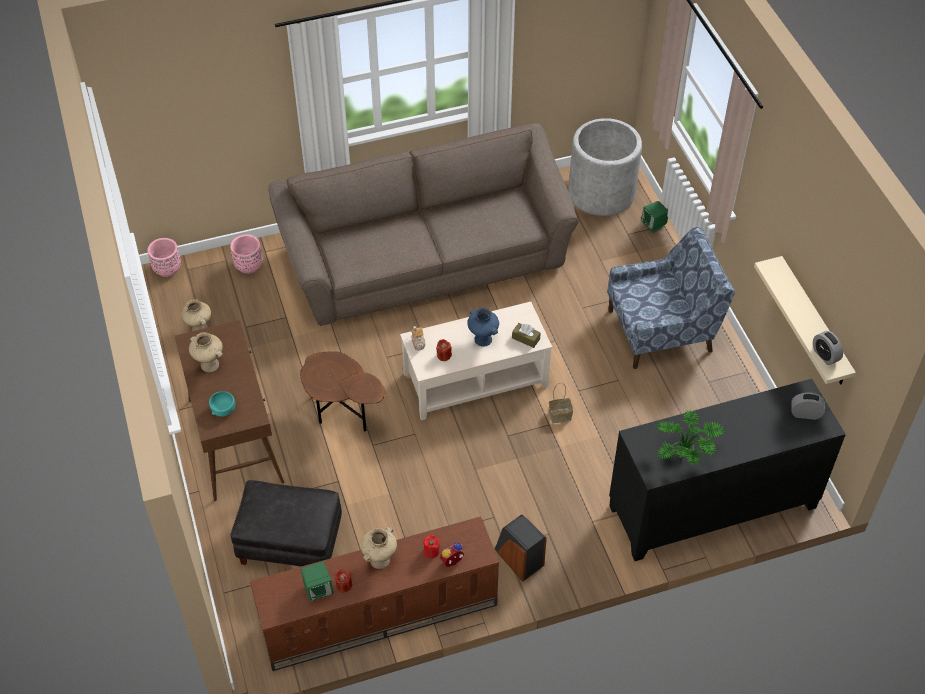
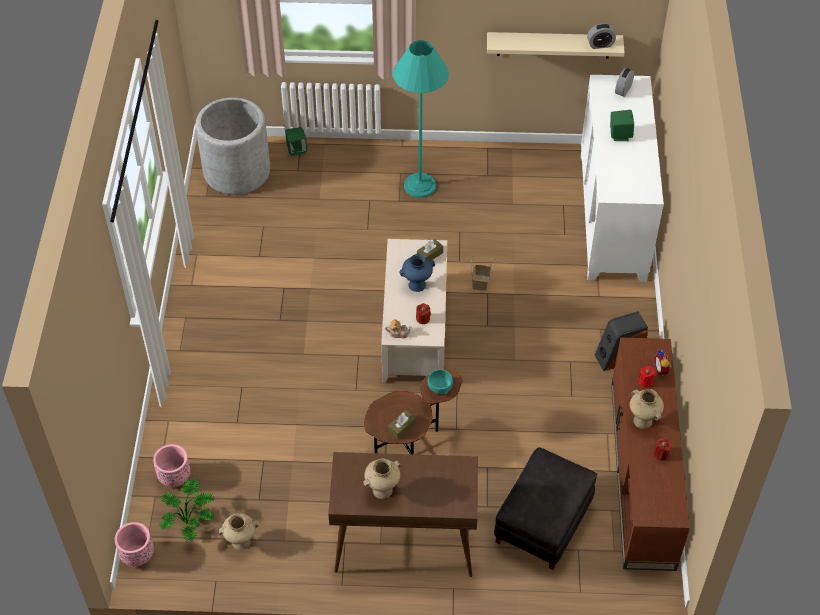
camera: 70 degrees left, 0 degrees up
turquoise bowl [209,391,235,417] -> turquoise bowl moved to [427,370,453,394]
brown sofa [268,123,579,326] -> none
green speaker [301,561,334,601] -> green speaker moved to [610,110,634,141]
blue armchair [607,227,735,369] -> turquoise floor lamp [393,40,449,198]
black cabinet [609,379,846,561] -> white cabinet [581,75,664,282]
potted plant [656,410,725,466] -> potted plant moved to [159,478,214,542]
none -> brown tissue box [388,410,416,440]

